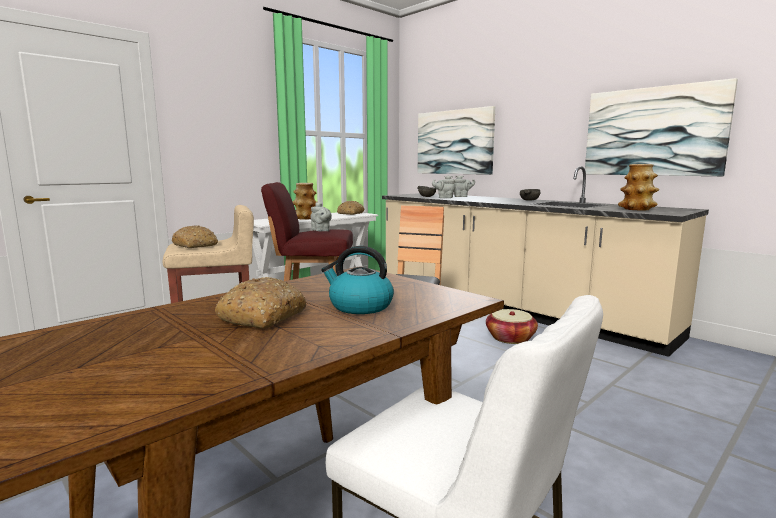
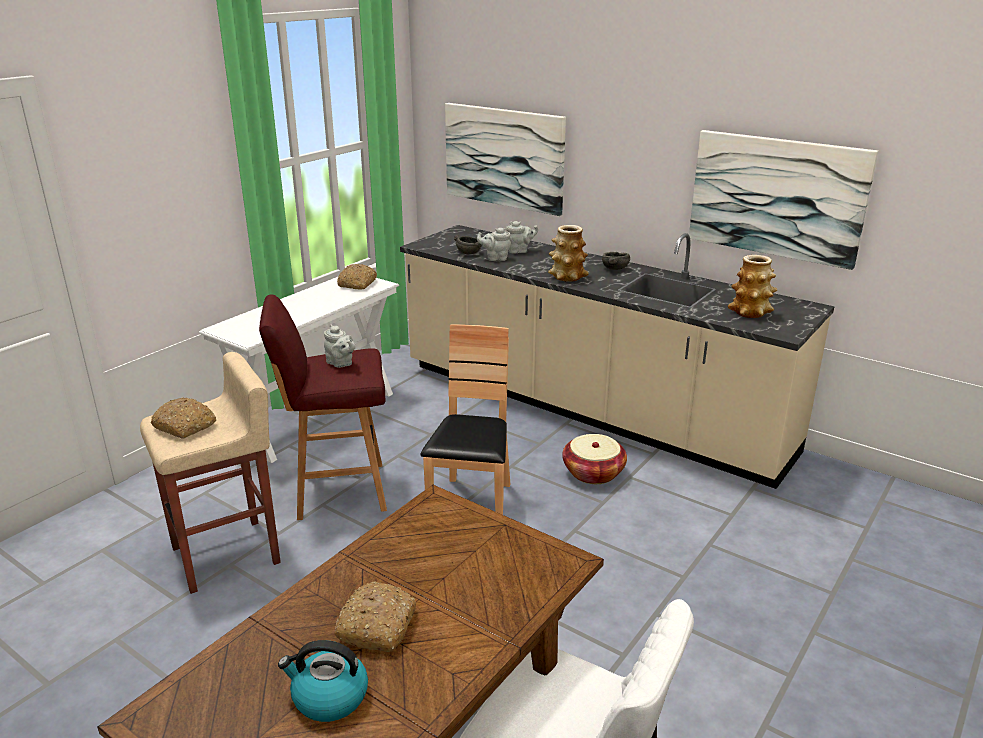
camera: 10 degrees left, 15 degrees up
vase [292,183,317,220] -> vase moved to [548,225,589,282]
kettle [321,246,394,314] -> kettle moved to [278,640,368,722]

